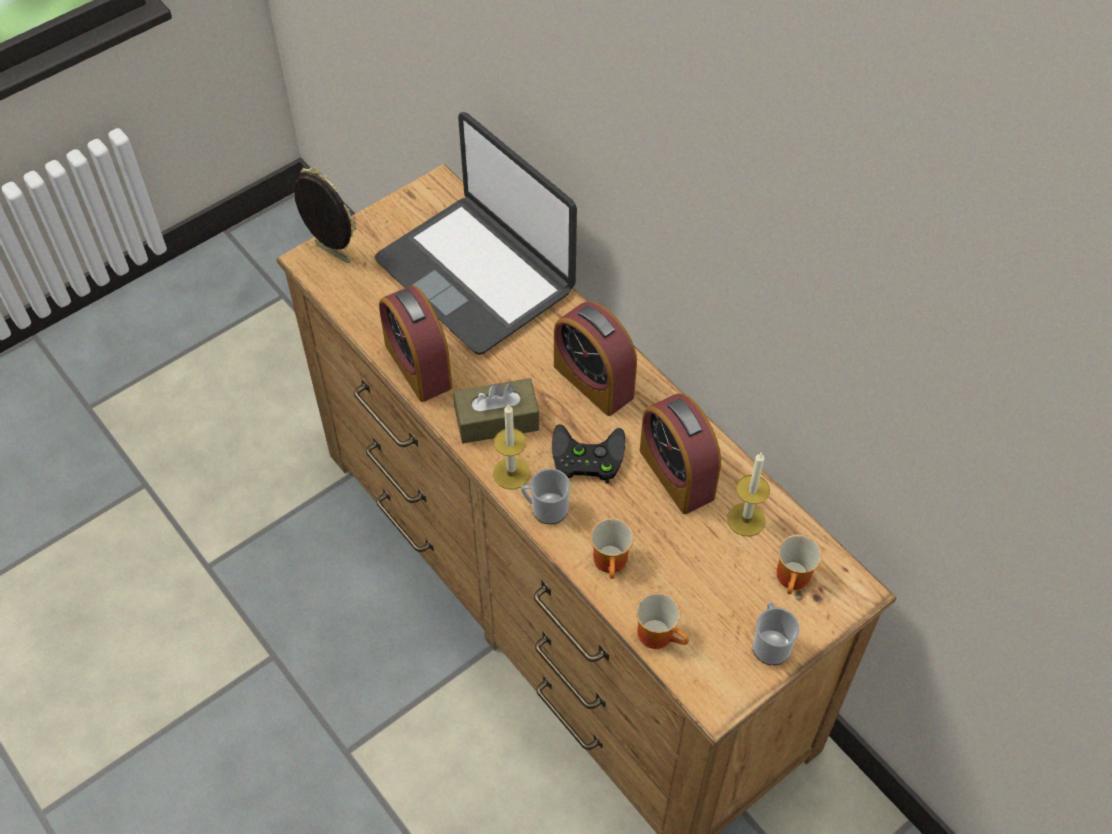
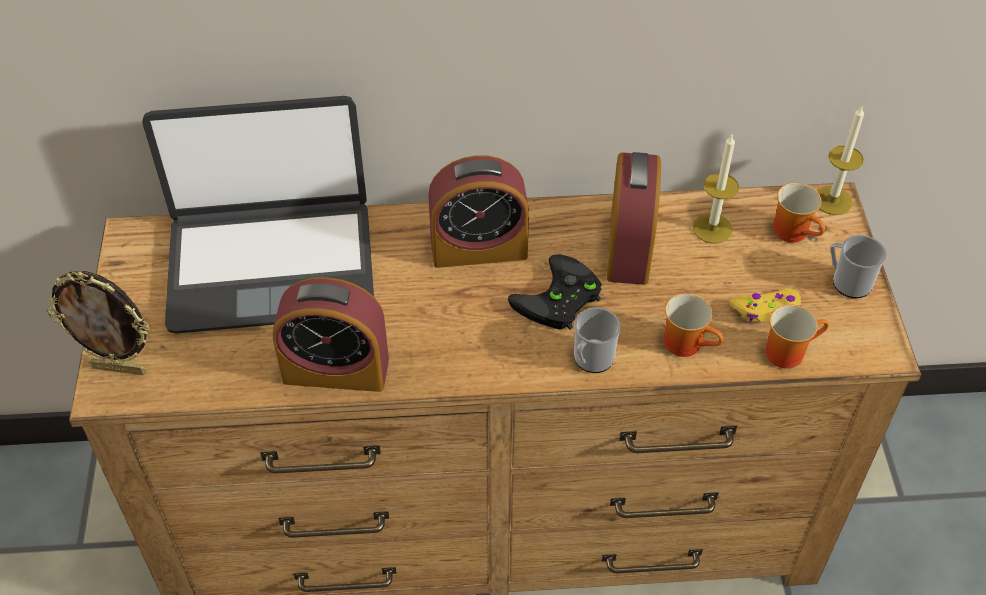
camera: 55 degrees left, 5 degrees down
picture frame [293,167,357,263] -> picture frame turned 150 degrees counterclockwise [46,271,149,375]
brown tissue box [453,378,539,444] -> none
candle [493,404,530,490] -> candle moved to [817,106,864,215]
alarm clock [640,393,721,514] -> alarm clock turned 90 degrees counterclockwise [607,152,661,285]
none -> yellow game controller [729,288,801,322]

